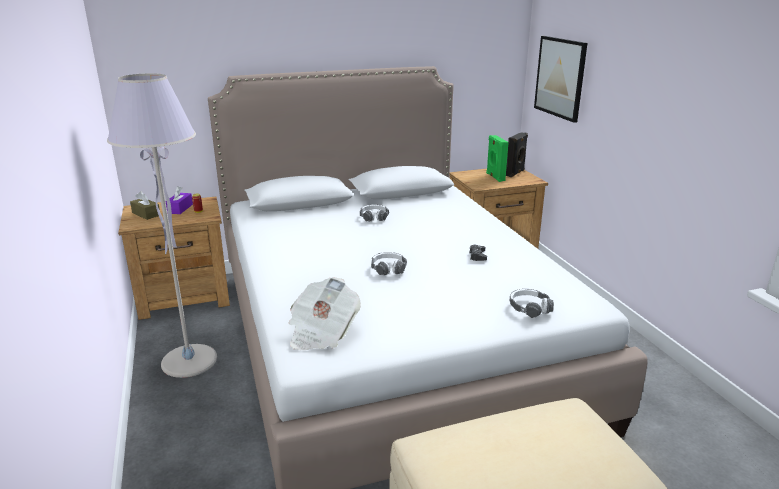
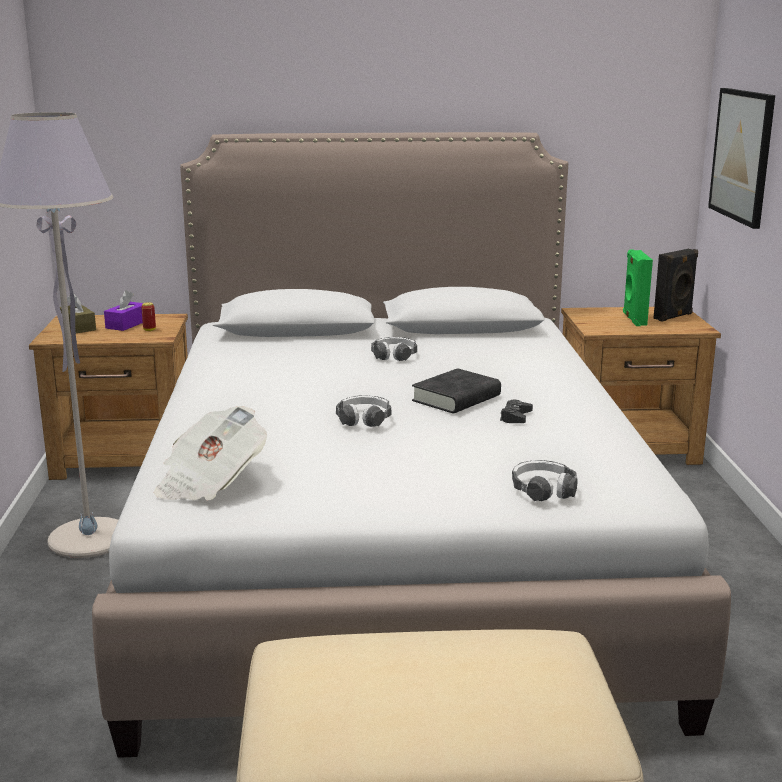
camera: 15 degrees right, 5 degrees down
none -> black book [412,368,501,414]

